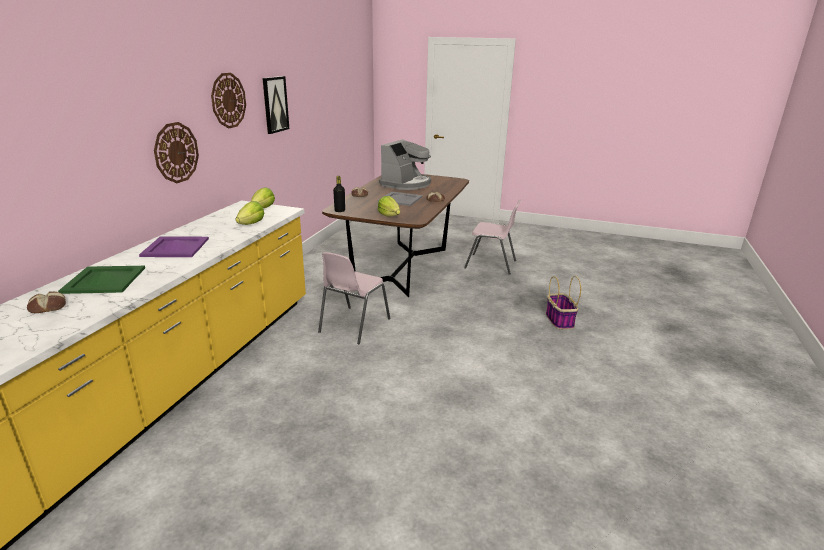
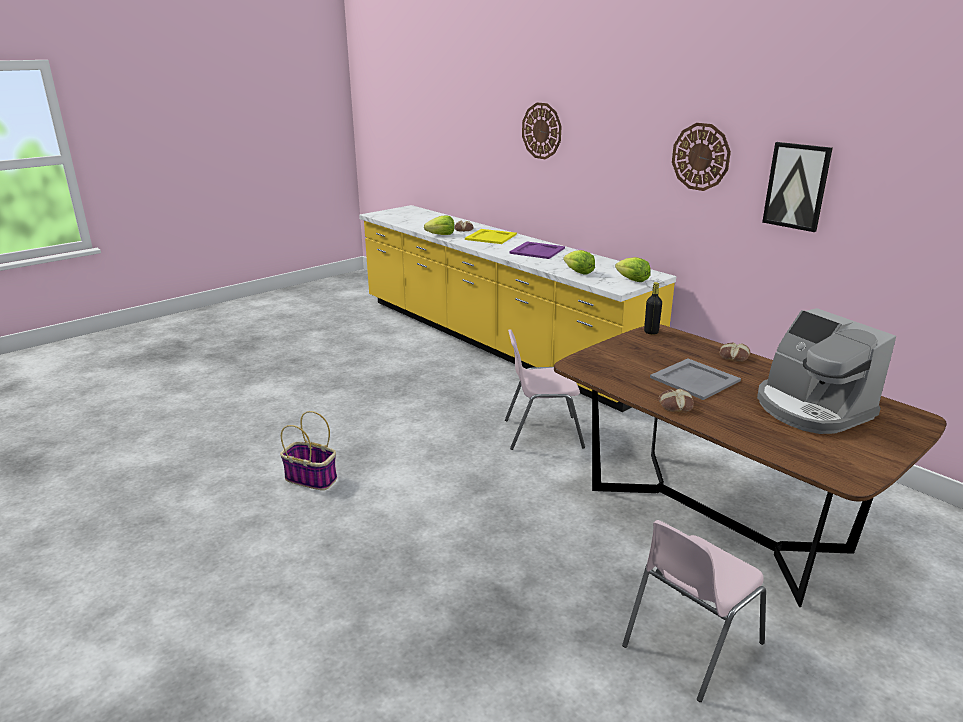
camera: 120 degrees right, 0 degrees up
green tray [58,266,145,294] -> yellow tray [465,229,517,244]
wall clock [154,122,199,183] -> wall clock moved to [522,102,561,159]
pink chair [318,252,390,344] -> pink chair turned 60 degrees counterclockwise [505,329,585,450]
lettuce [378,196,400,216] -> lettuce moved to [424,216,455,235]
basket [546,276,581,329] -> basket moved to [280,411,337,490]

